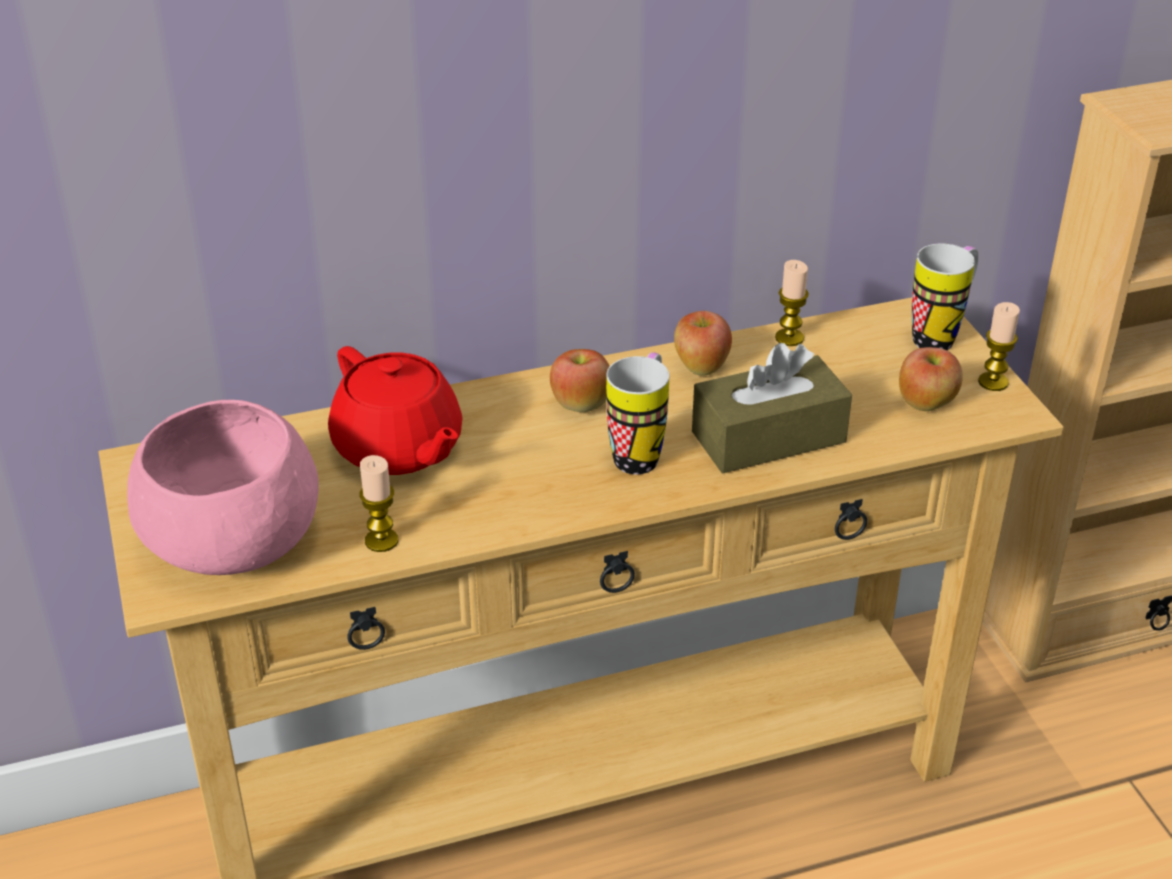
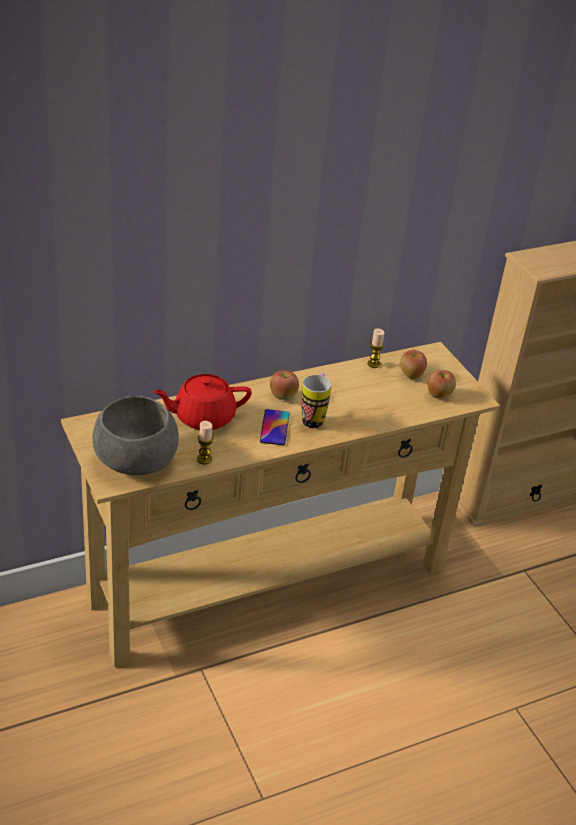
camera: 10 degrees left, 0 degrees up
pink bowl [127,400,319,575] -> grey bowl [93,396,179,475]
red teapot [328,346,462,475] -> red teapot turned 120 degrees clockwise [153,374,252,430]
apple [674,311,732,376] -> apple moved to [400,350,427,379]
brown tissue box [692,343,852,473] -> none
mug [912,243,979,350] -> none
candle [978,302,1020,391] -> none
none -> phone [260,409,289,445]

